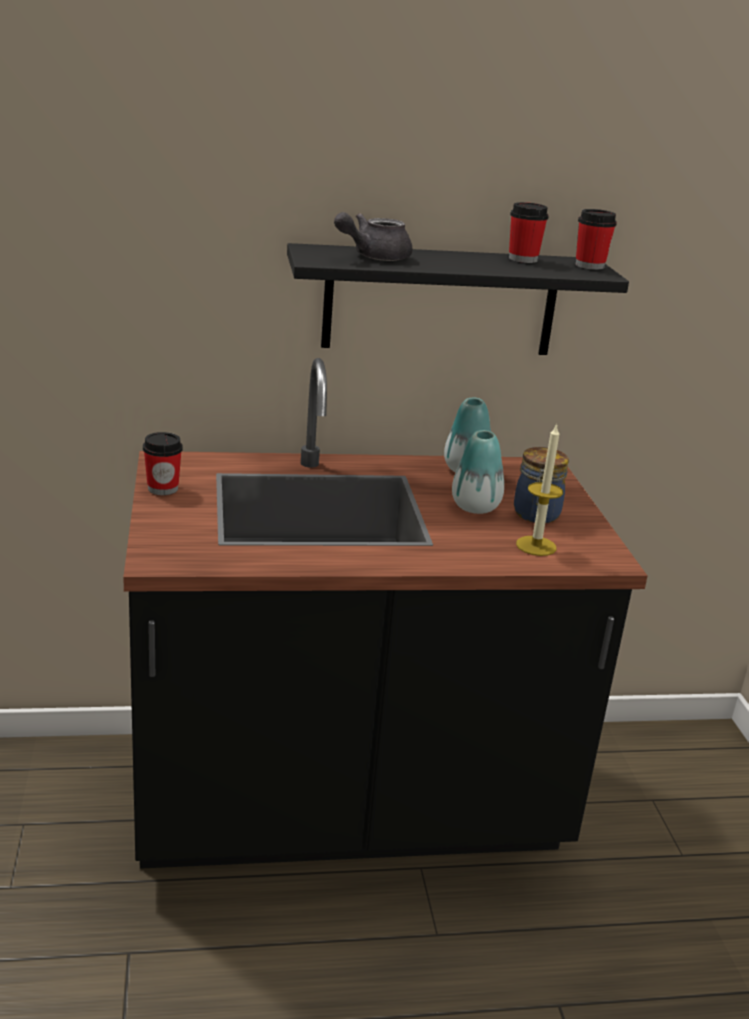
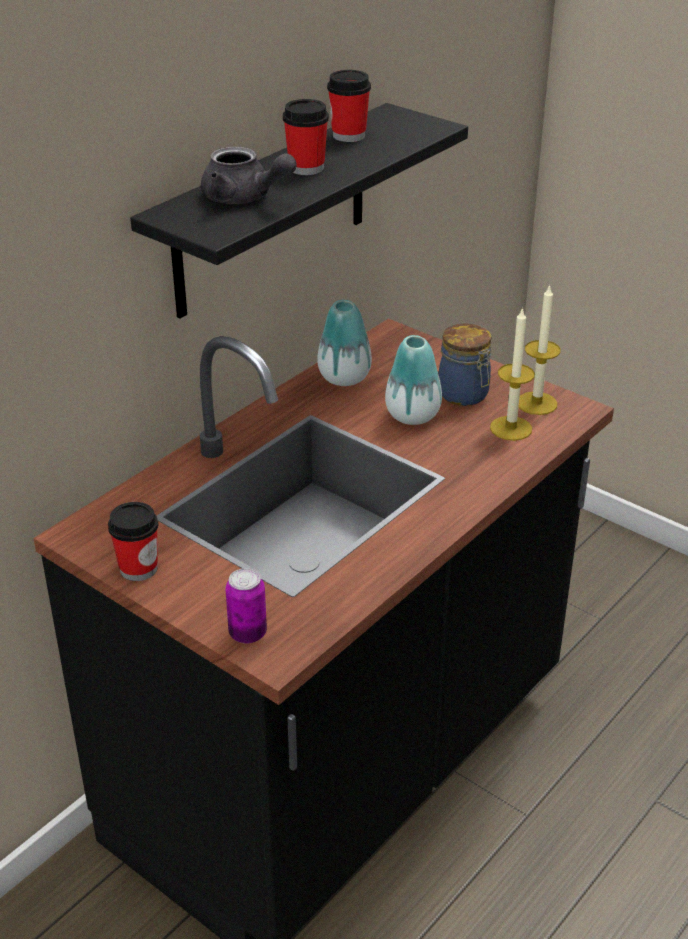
camera: 40 degrees left, 10 degrees up
grey teapot [334,212,412,261] -> grey teapot turned 75 degrees counterclockwise [201,147,297,204]
cup [575,209,617,270] -> cup moved to [283,99,329,175]
none -> can [225,568,267,644]
none -> candle [518,284,561,415]

